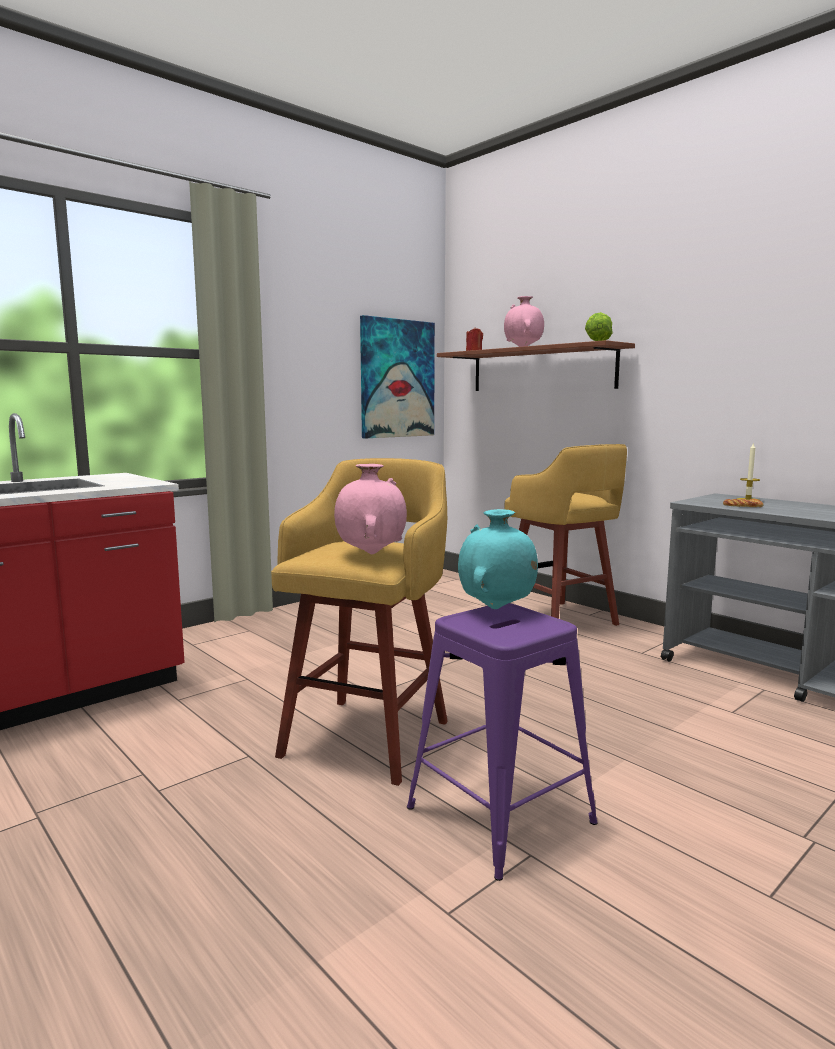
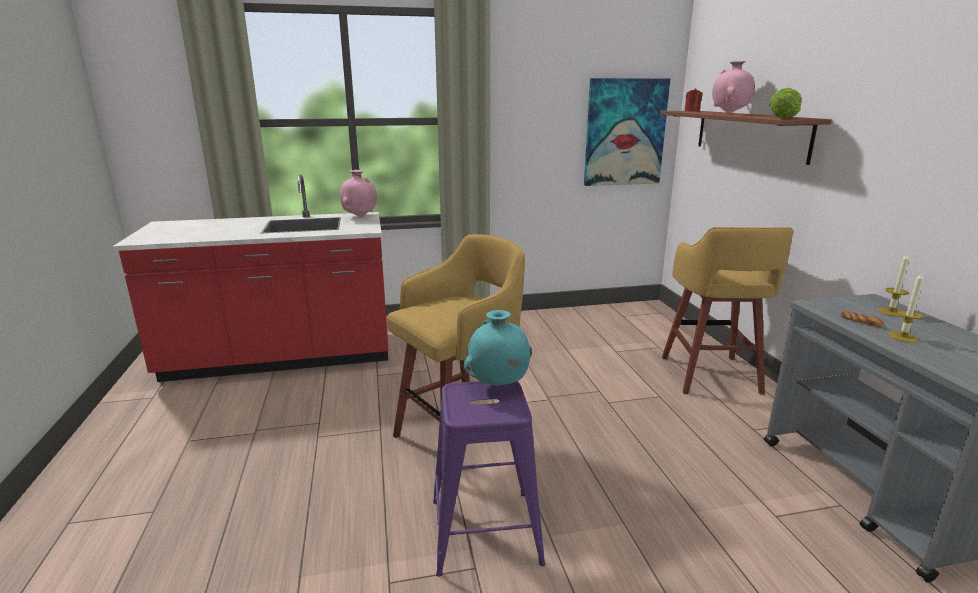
camera: 30 degrees right, 10 degrees up
pink vase [334,464,407,554] -> pink vase moved to [339,170,377,217]
none -> candle [888,272,923,343]

